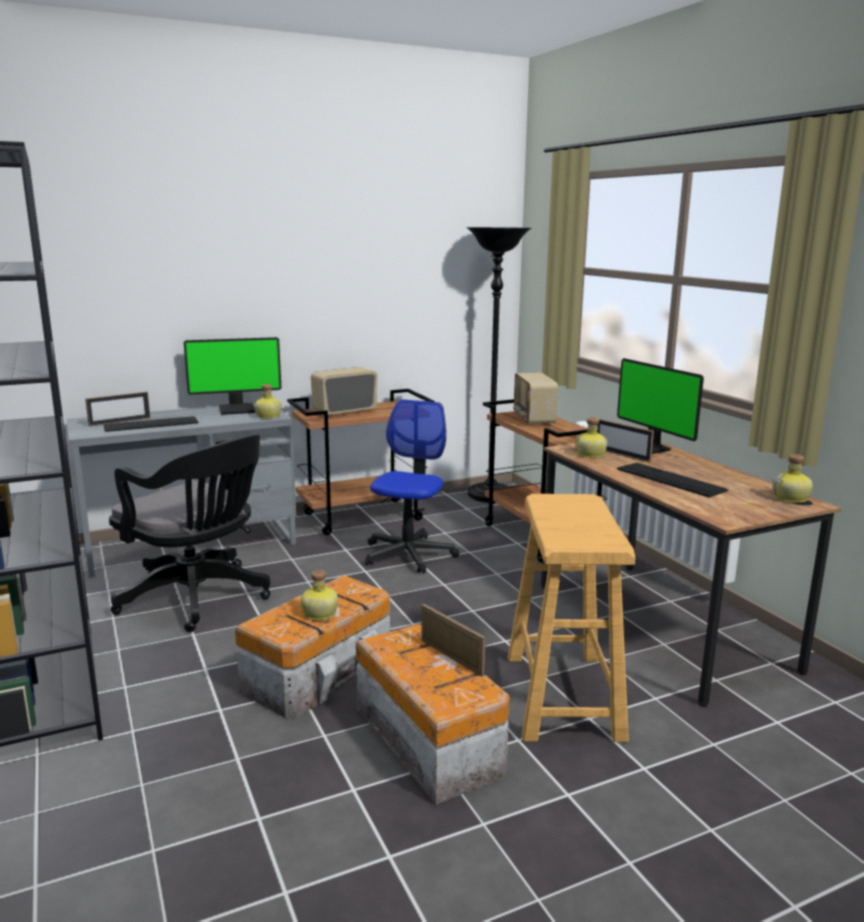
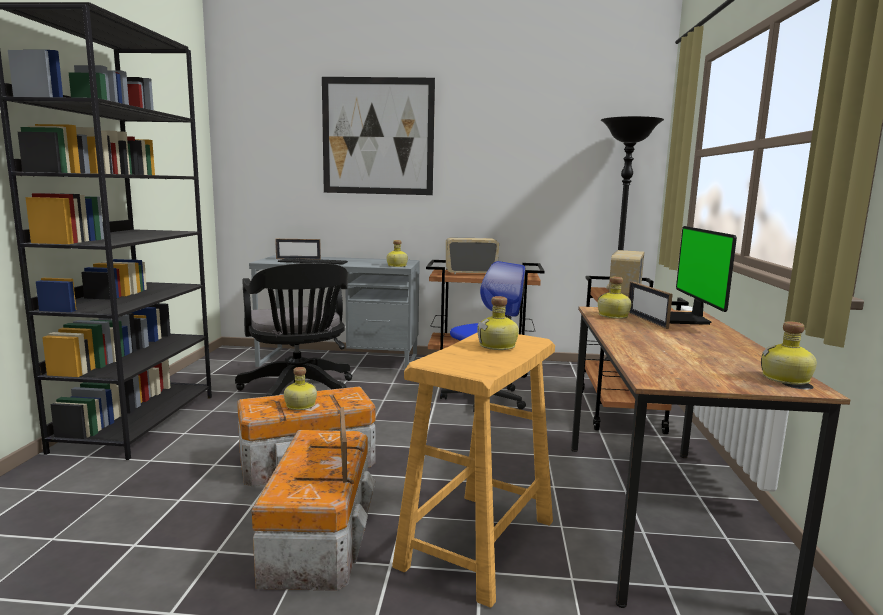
camera: 30 degrees right, 5 degrees down
monitor [184,337,281,415] -> none
keyboard [617,463,728,498] -> none
none -> picture [322,77,435,195]
none -> bottle [477,296,519,350]

